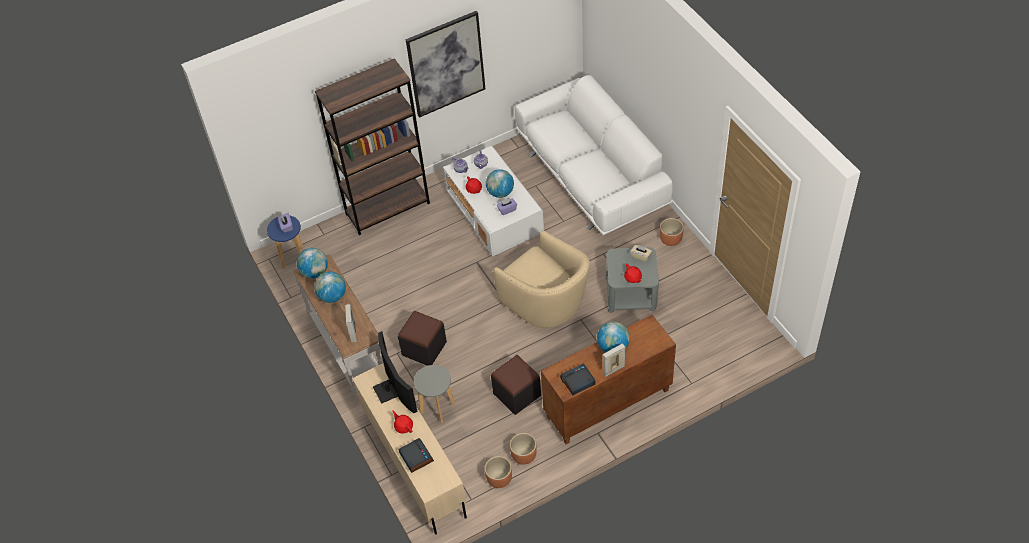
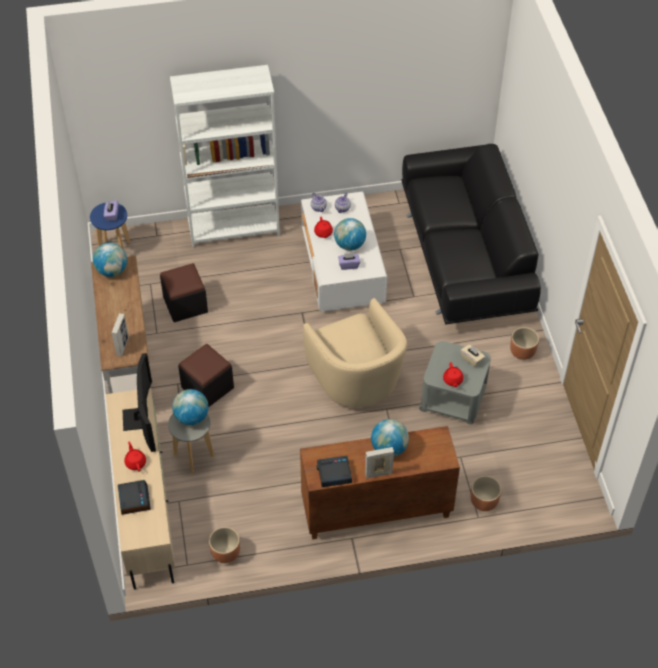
camera: 15 degrees right, 0 degrees up
globe [314,272,346,303] -> globe moved to [172,389,208,425]
brown bookcase [315,58,430,235] -> white bookcase [170,65,280,248]
picture [406,11,486,118] -> none
black ottoman [491,355,541,415] -> black ottoman moved to [160,263,208,322]
brown planter [510,433,537,465] -> brown planter moved to [470,476,501,511]
white sofa [515,75,673,235] -> black sofa [401,144,541,324]

